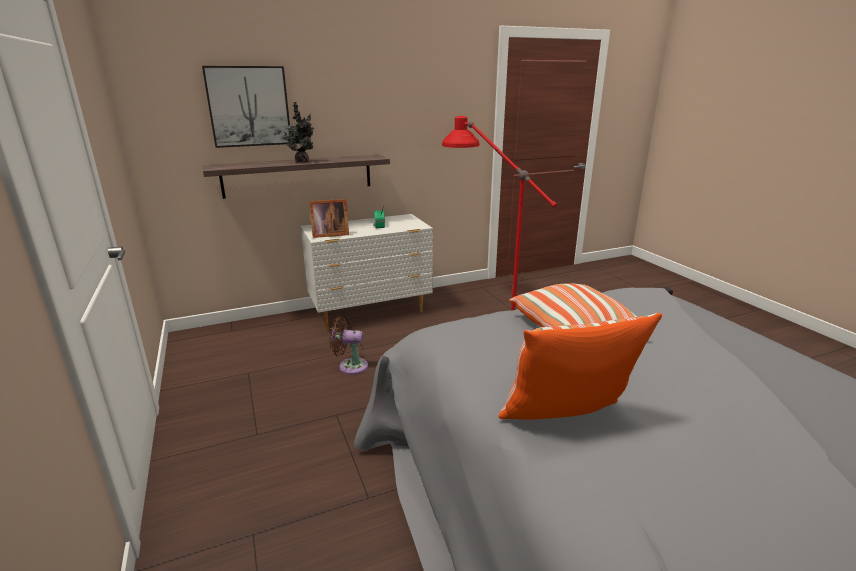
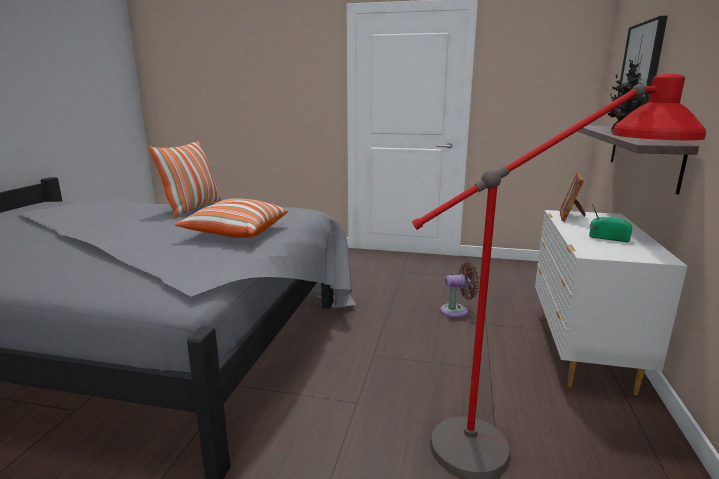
camera: 125 degrees right, 5 degrees down
brown fan [329,317,368,375] -> brown fan turned 45 degrees clockwise [440,262,479,318]

